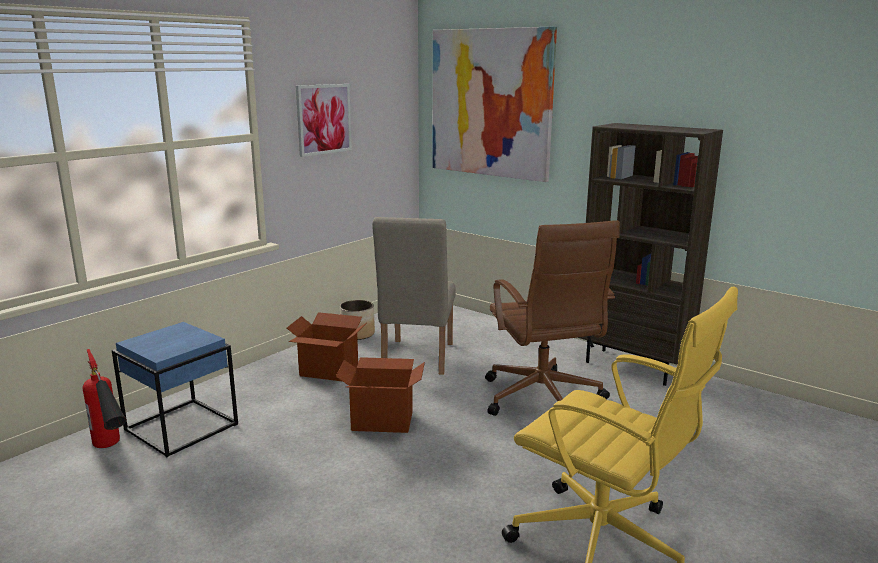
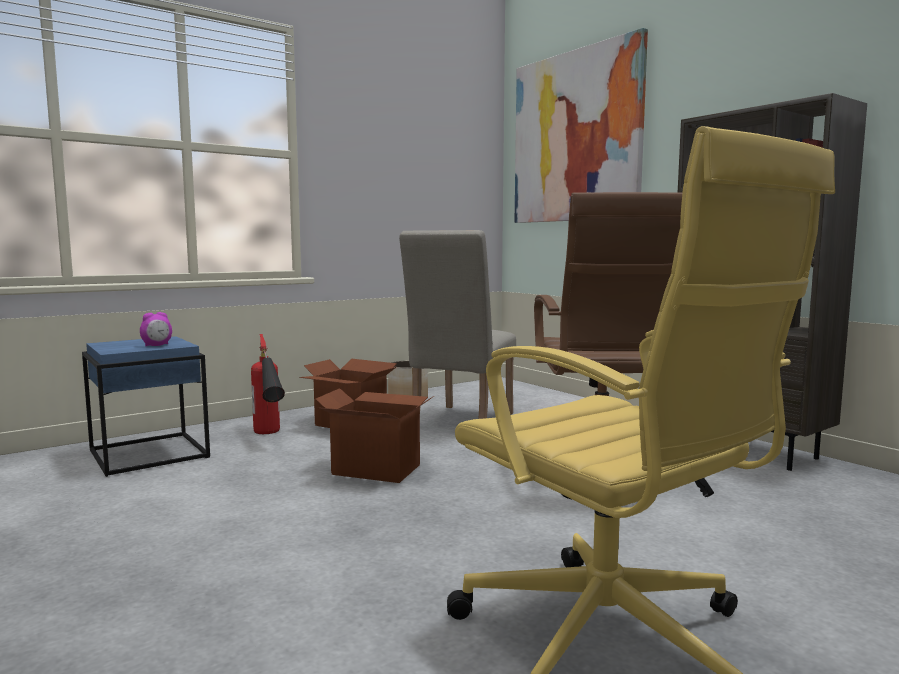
camera: 15 degrees right, 10 degrees down
fire extinguisher [83,349,127,448] -> fire extinguisher moved to [251,334,285,434]
picture [296,84,352,157] -> none
none -> alarm clock [140,312,172,346]

